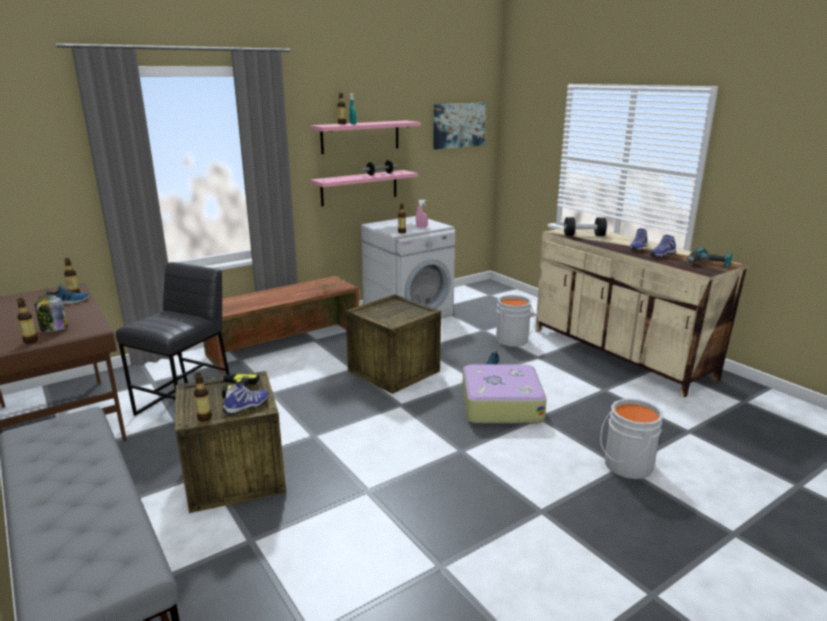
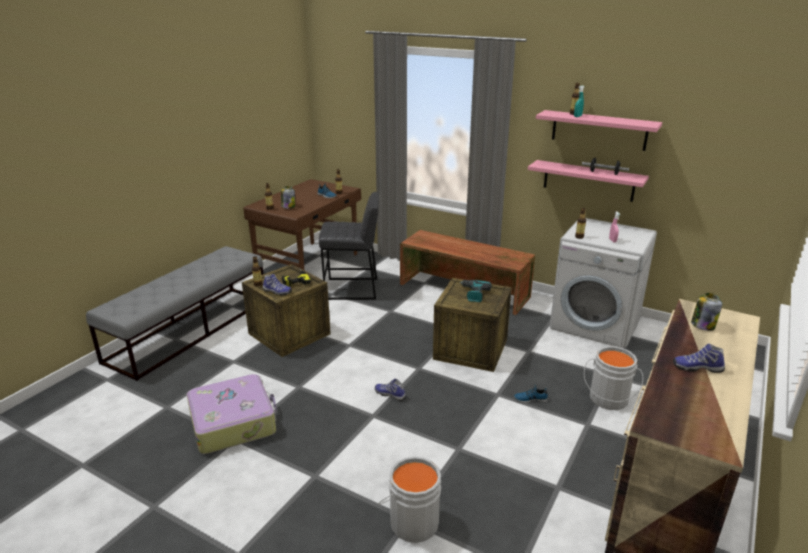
camera: 65 degrees right, 5 degrees up
picture [433,103,486,149] -> none
suitcase [462,364,547,424] -> suitcase moved to [187,374,277,454]
black dumbbell [564,217,607,236] -> jar [691,293,722,331]
shoe [650,234,676,258] -> shoe moved to [375,379,406,401]
power drill [687,248,732,268] -> power drill moved to [459,280,492,302]

